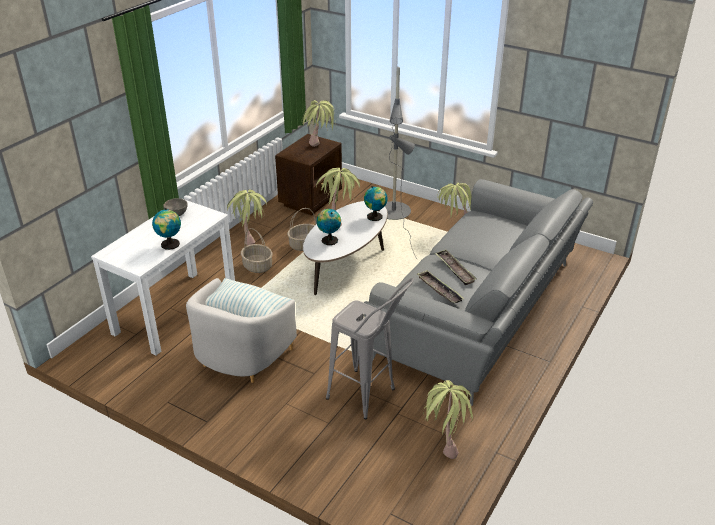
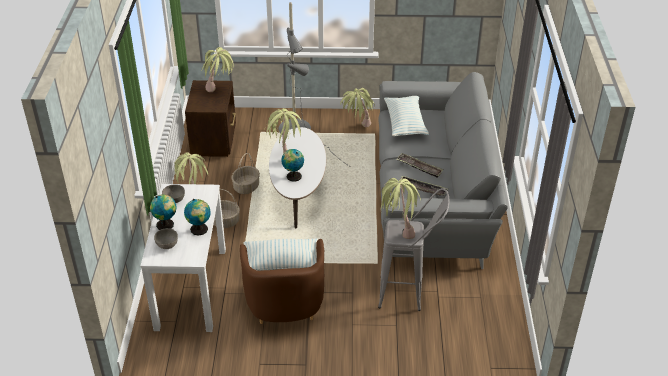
camera: 30 degrees left, 5 degrees up
white armchair [186,278,297,383] -> brown armchair [240,239,324,324]
globe [364,186,388,221] -> globe moved to [150,194,177,230]
potted plant [423,380,473,459] -> potted plant moved to [381,178,421,239]
none -> grey bowl [154,228,178,249]
none -> pillow [384,96,429,136]

